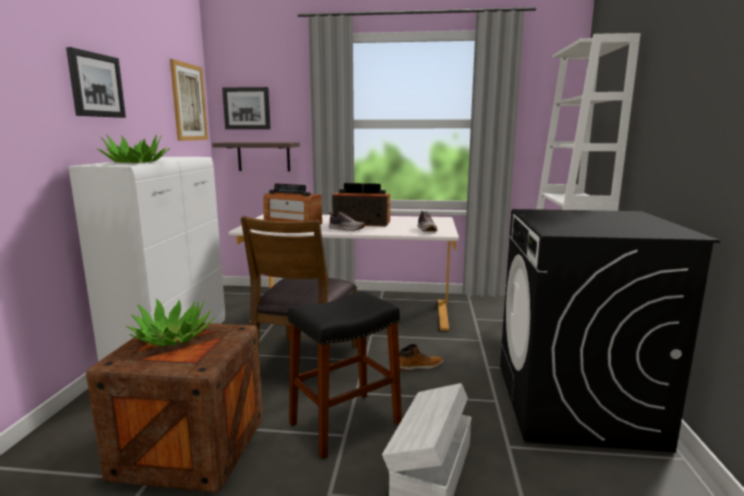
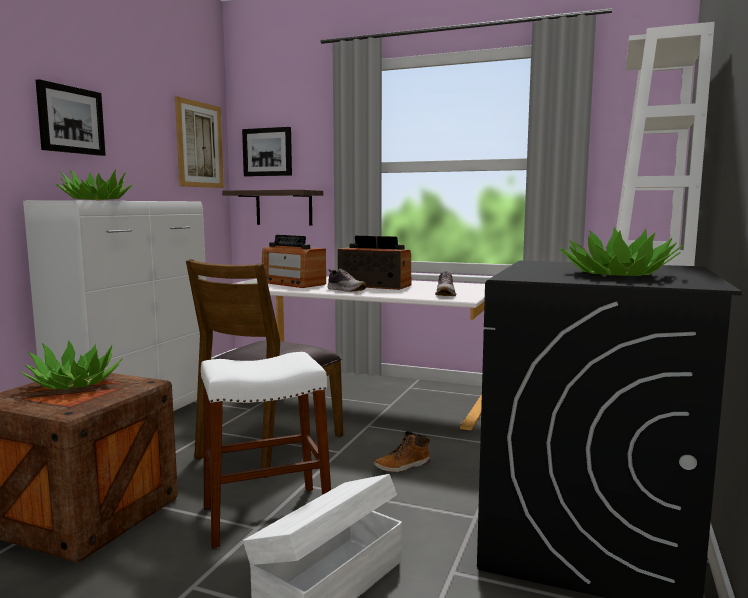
camera: 15 degrees right, 5 degrees down
black stool [288,291,402,459] -> white stool [201,352,331,549]
boot [399,344,443,371] -> boot turned 150 degrees clockwise [374,431,430,473]
none -> potted plant [559,227,683,276]

